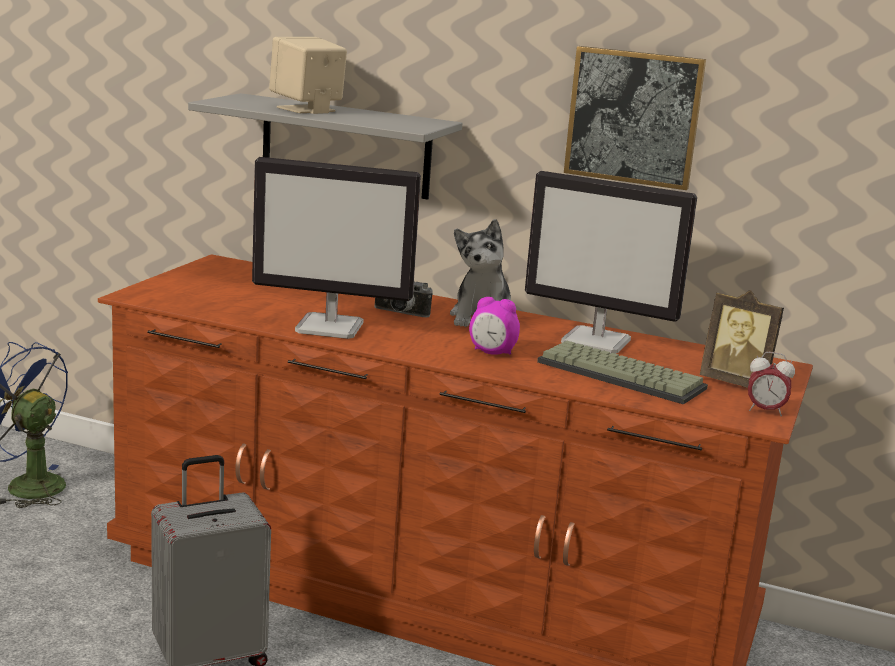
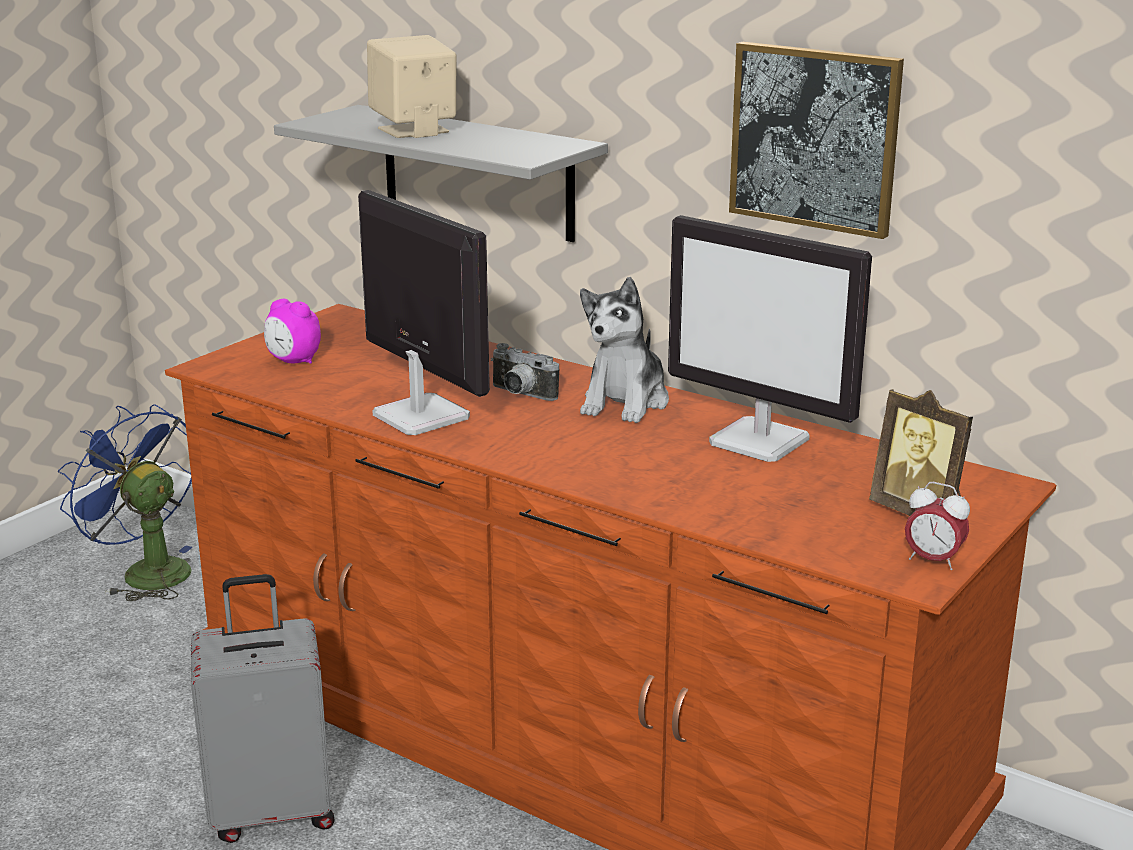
camera: 15 degrees right, 5 degrees up
monitor [252,157,421,339] -> monitor turned 150 degrees counterclockwise [358,190,490,435]
alarm clock [469,297,520,355] -> alarm clock moved to [264,298,321,364]
keyboard [537,341,708,404] -> none

